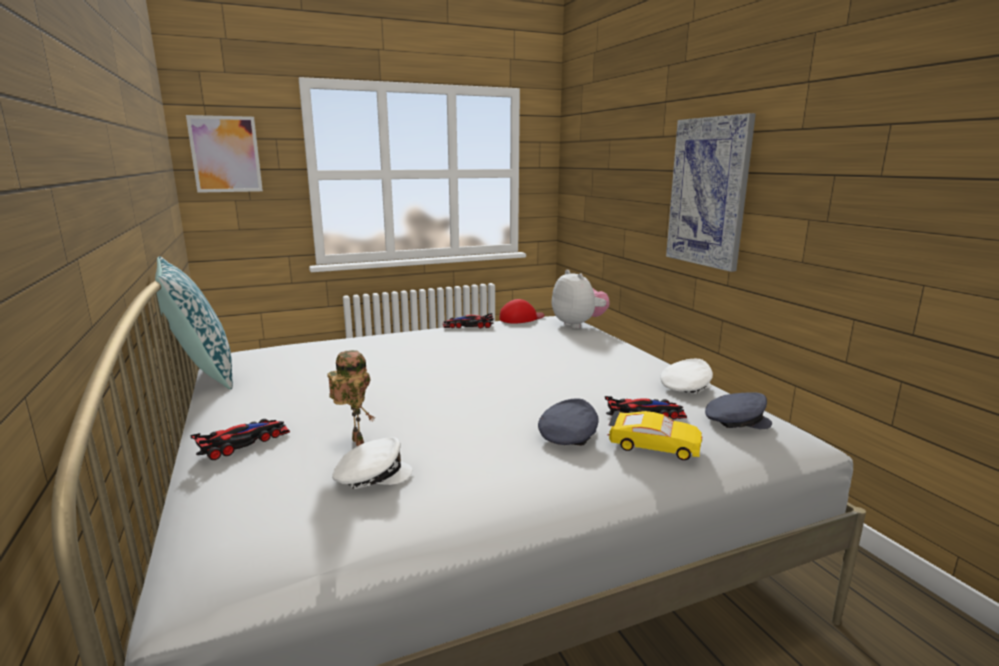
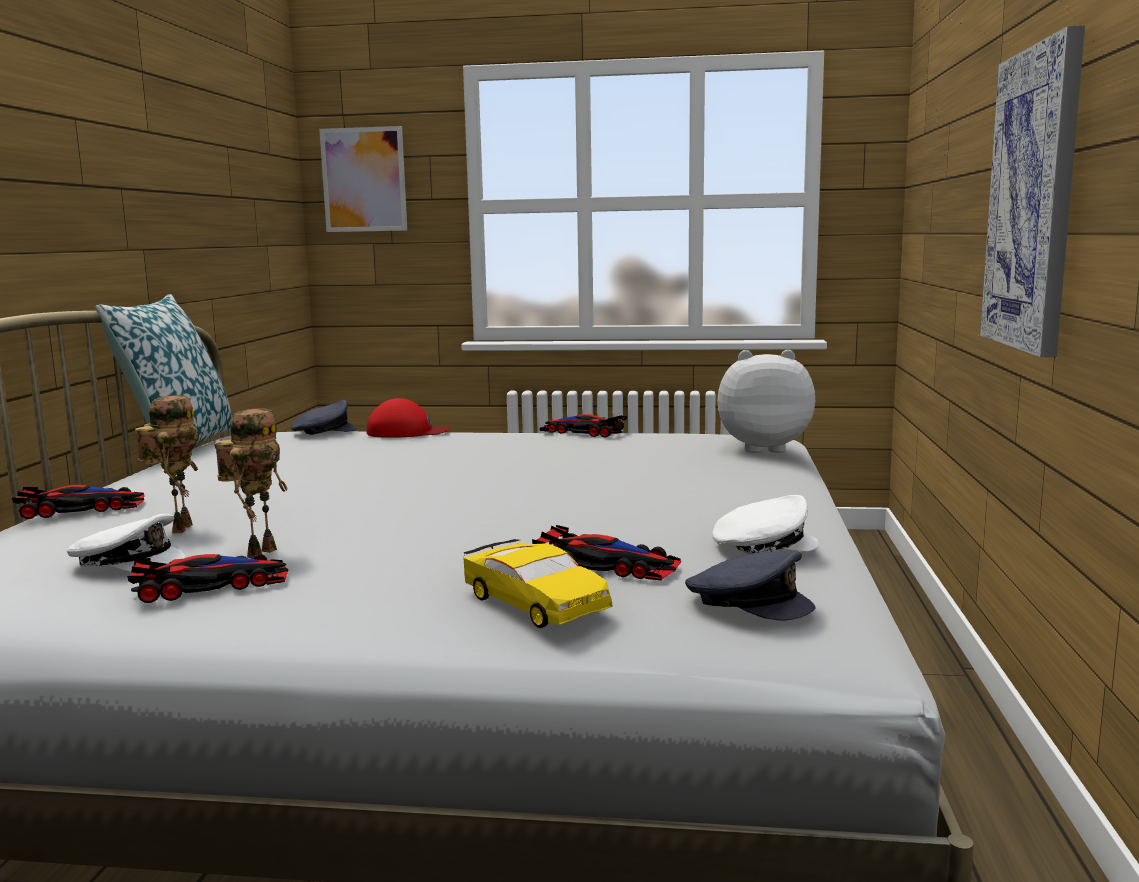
camera: 30 degrees right, 5 degrees down
red cap [499,299,545,324] -> red cap moved to [366,398,451,438]
grey cap [538,399,599,446] -> grey cap moved to [291,400,358,435]
plush toy [552,270,610,329] -> plush toy turned 90 degrees counterclockwise [717,350,815,453]
none -> toy car [127,554,289,603]
none -> toy robot [214,408,287,558]

